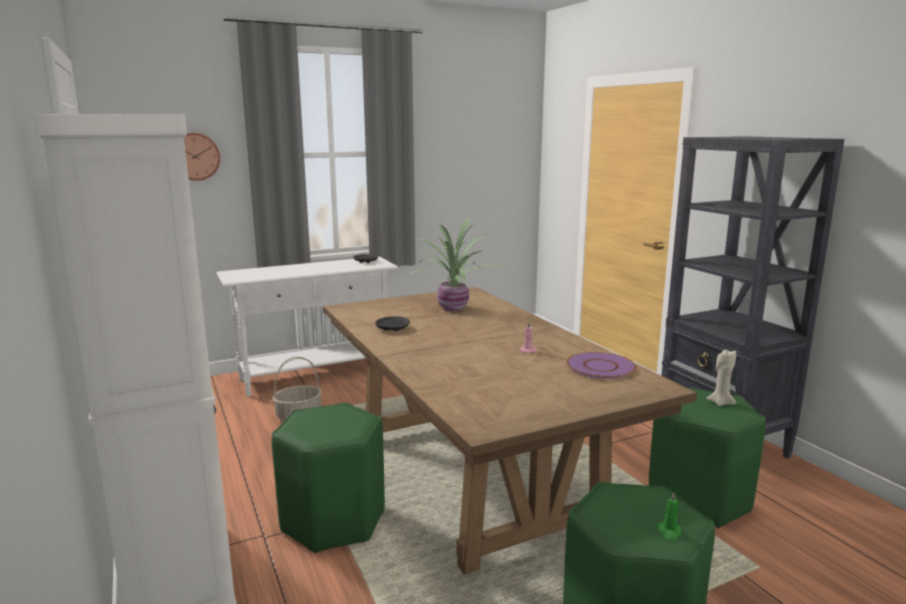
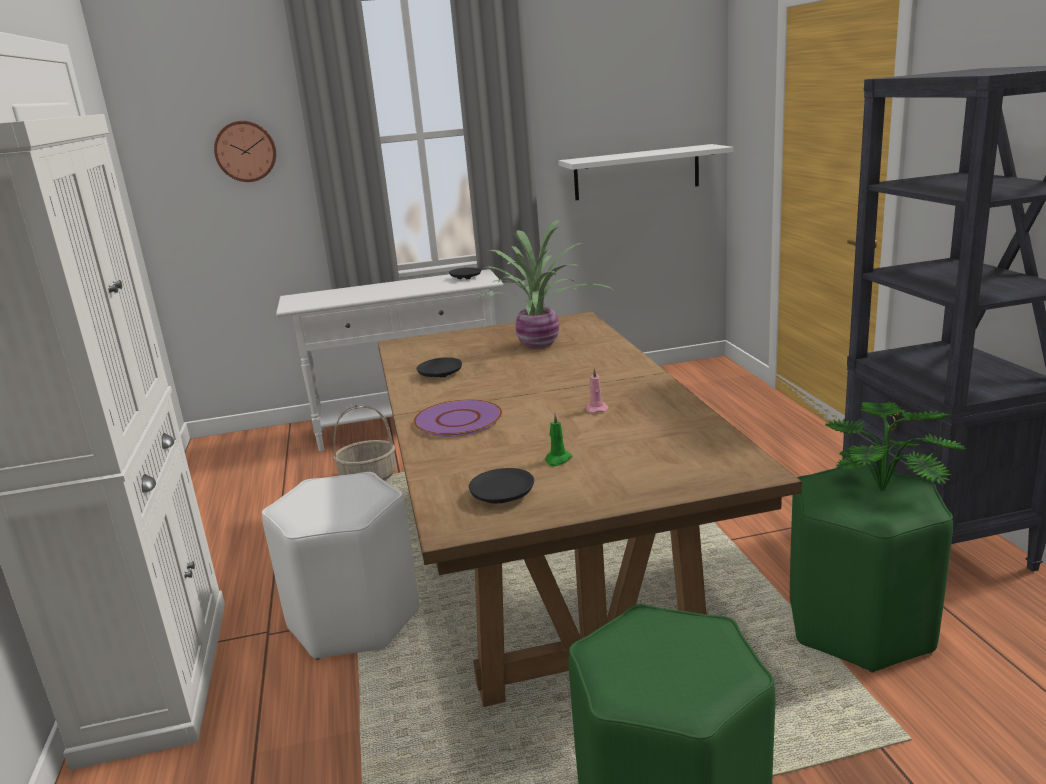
camera: 15 degrees right, 5 degrees up
green stool [272,403,385,553] -> white stool [262,472,419,660]
purple plate [566,352,636,379] -> purple plate moved to [413,399,502,437]
green candle [657,492,681,541] -> green candle moved to [545,414,572,466]
beige candle [706,349,736,406] -> potted plant [825,401,966,492]
none -> black plate [469,468,534,504]
none -> white shelf [558,144,733,200]

